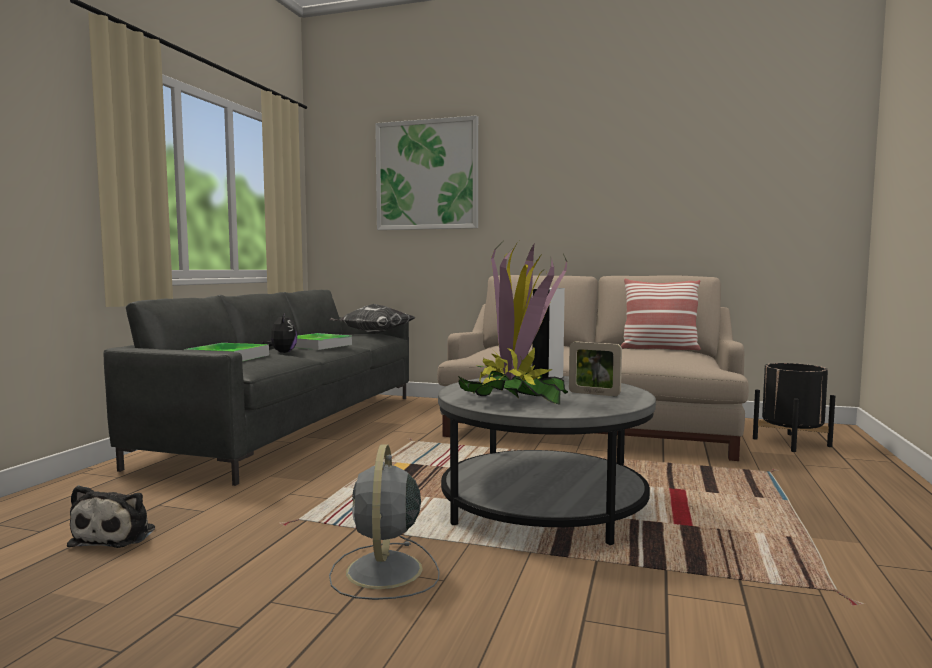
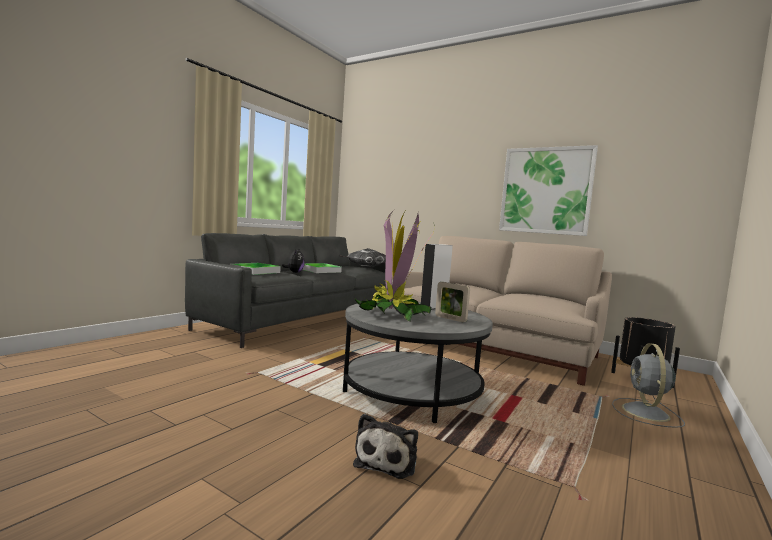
camera: 15 degrees right, 0 degrees up
plush toy [67,485,155,548] -> plush toy moved to [353,414,418,479]
grey fan [329,445,440,600] -> grey fan moved to [612,343,685,428]
picture [375,115,478,230] -> picture moved to [499,145,598,236]
pillow [621,279,701,351] -> none

